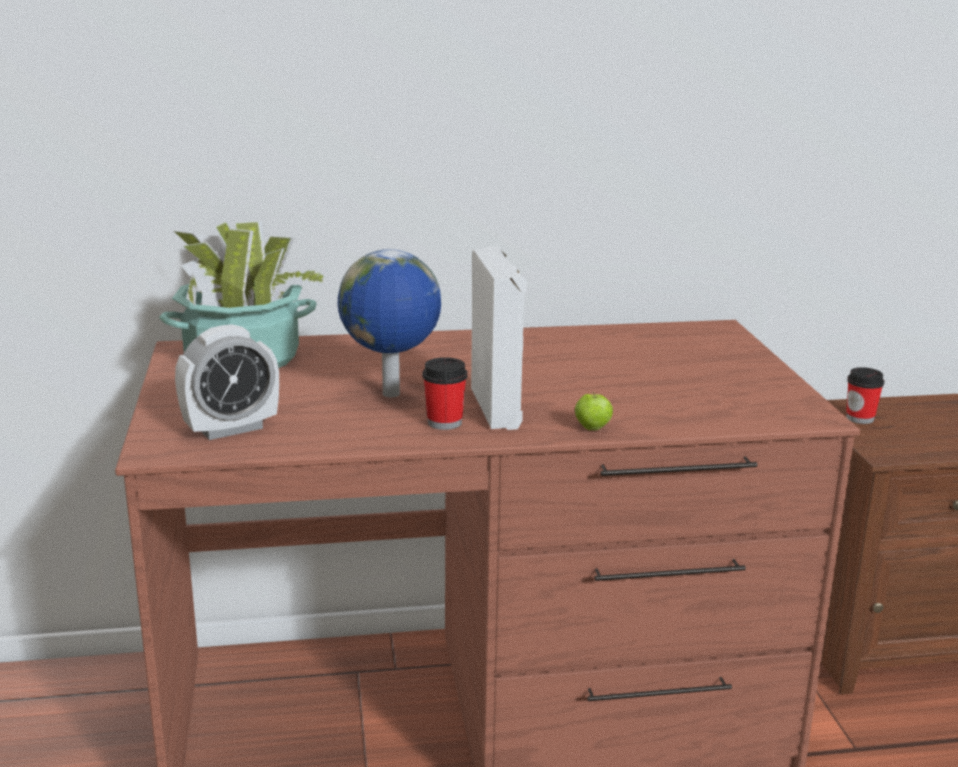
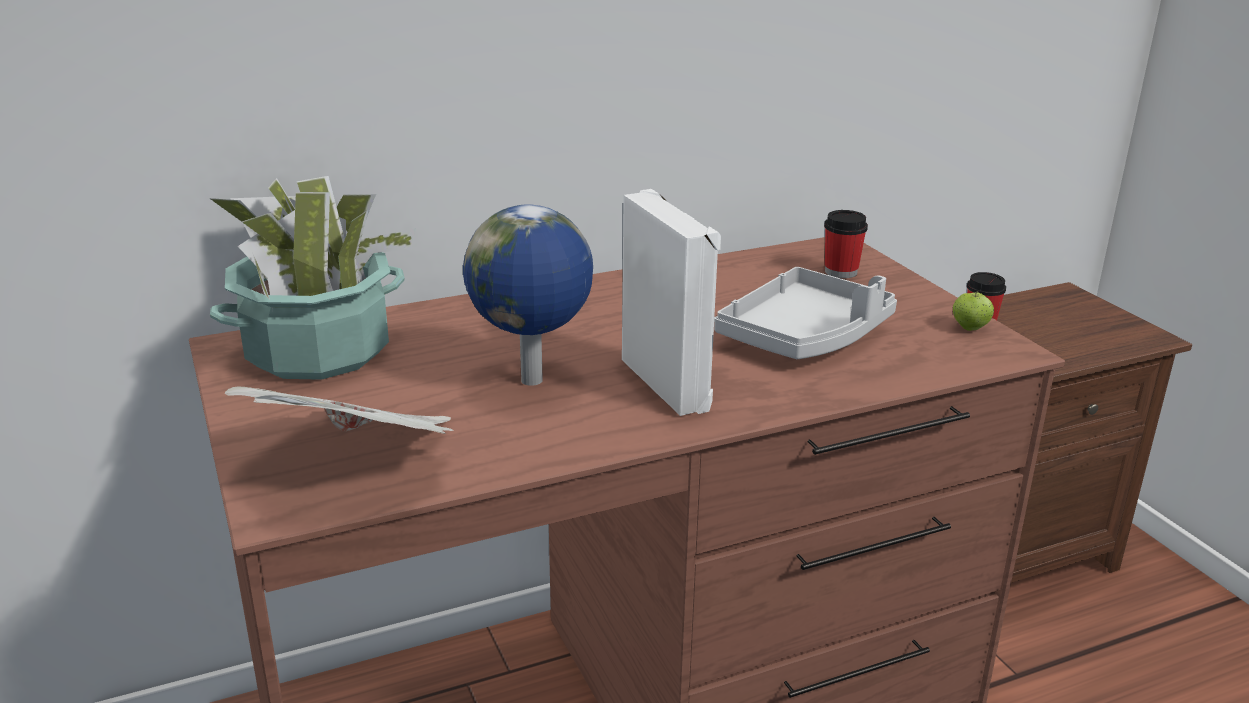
camera: 15 degrees left, 5 degrees up
alarm clock [175,324,279,440] -> newspaper [224,386,453,434]
cup [422,357,467,430] -> cup moved to [824,210,868,278]
apple [575,392,613,430] -> apple moved to [953,291,994,331]
none -> grey tray [714,267,897,359]

